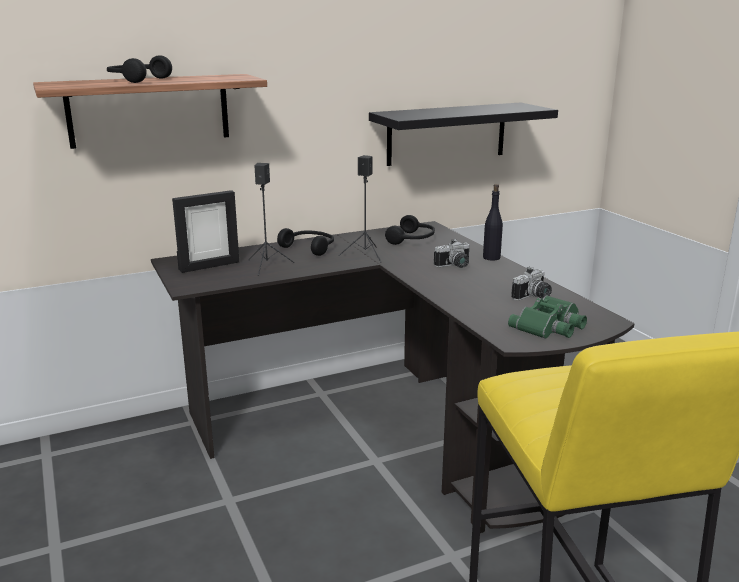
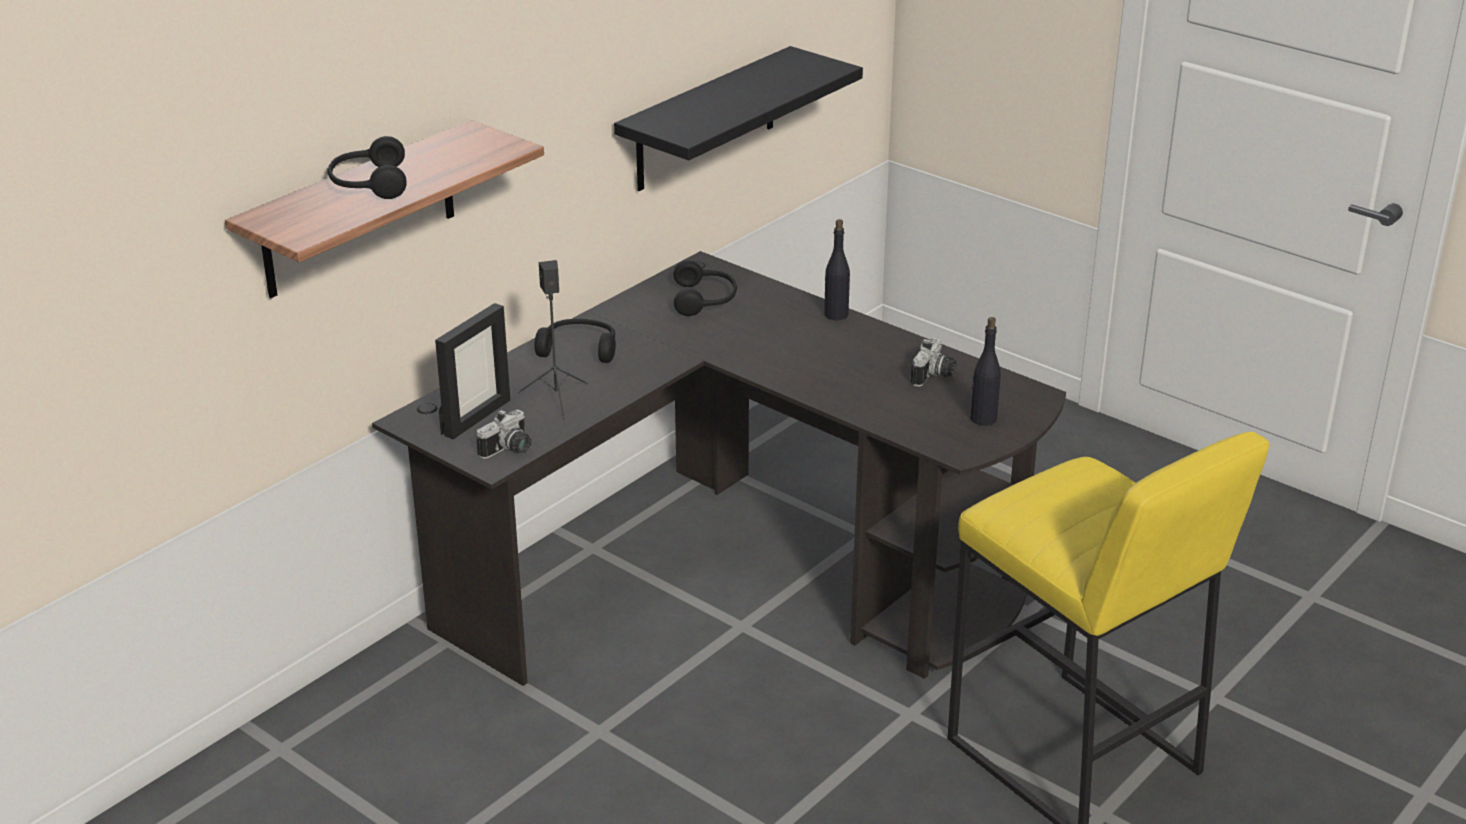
camera: 25 degrees left, 10 degrees up
black speaker [338,155,381,262] -> none
camera [434,239,470,268] -> camera moved to [476,409,532,459]
green binoculars [508,295,587,339] -> black bottle [970,317,1001,426]

